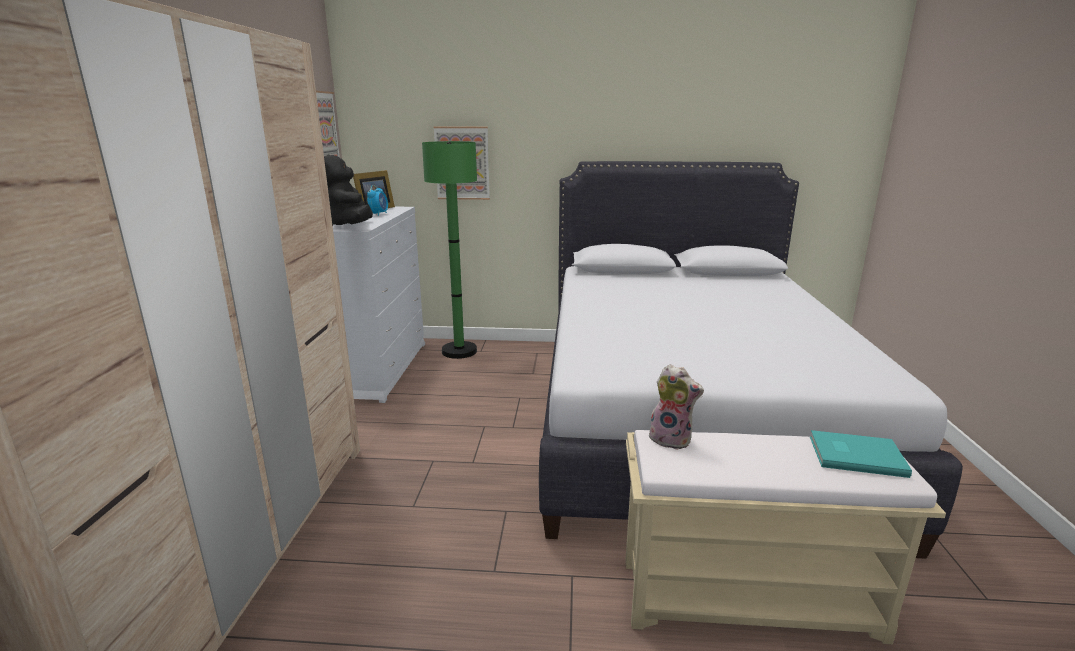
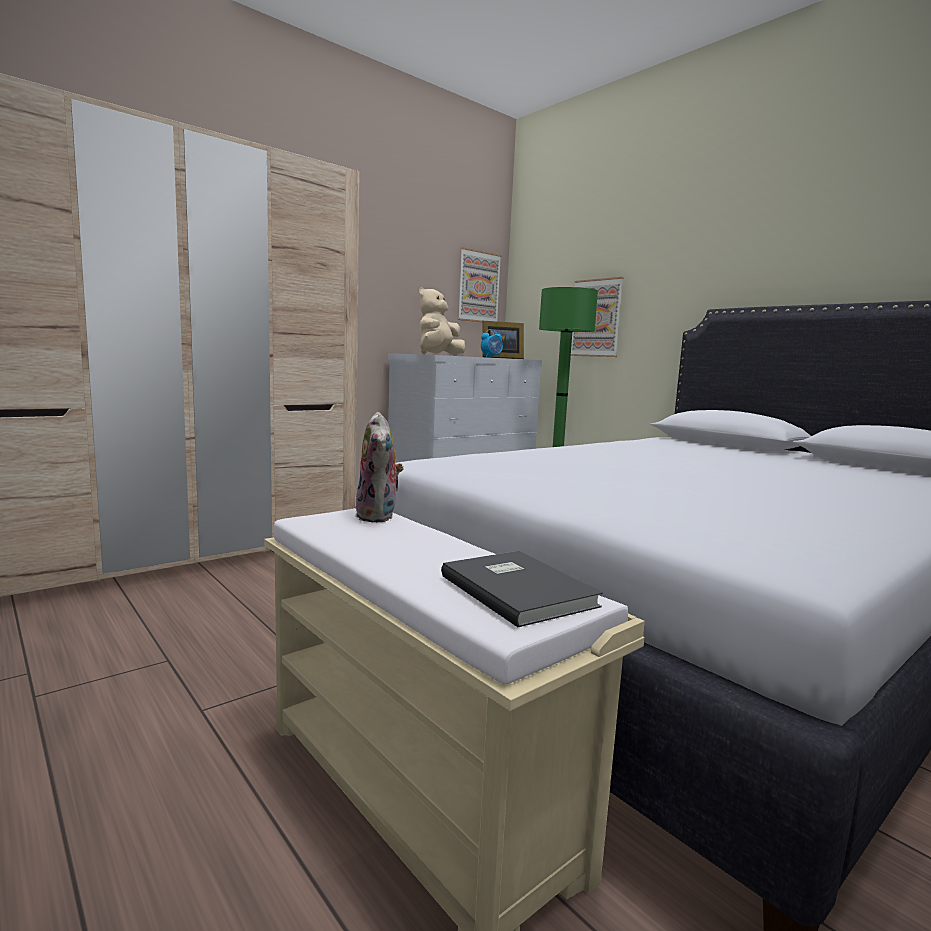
camera: 45 degrees right, 10 degrees down
black plush toy [324,154,373,226] -> beige plush toy [419,287,465,355]
turquoise book [810,430,912,478] -> grey book [441,551,603,627]

